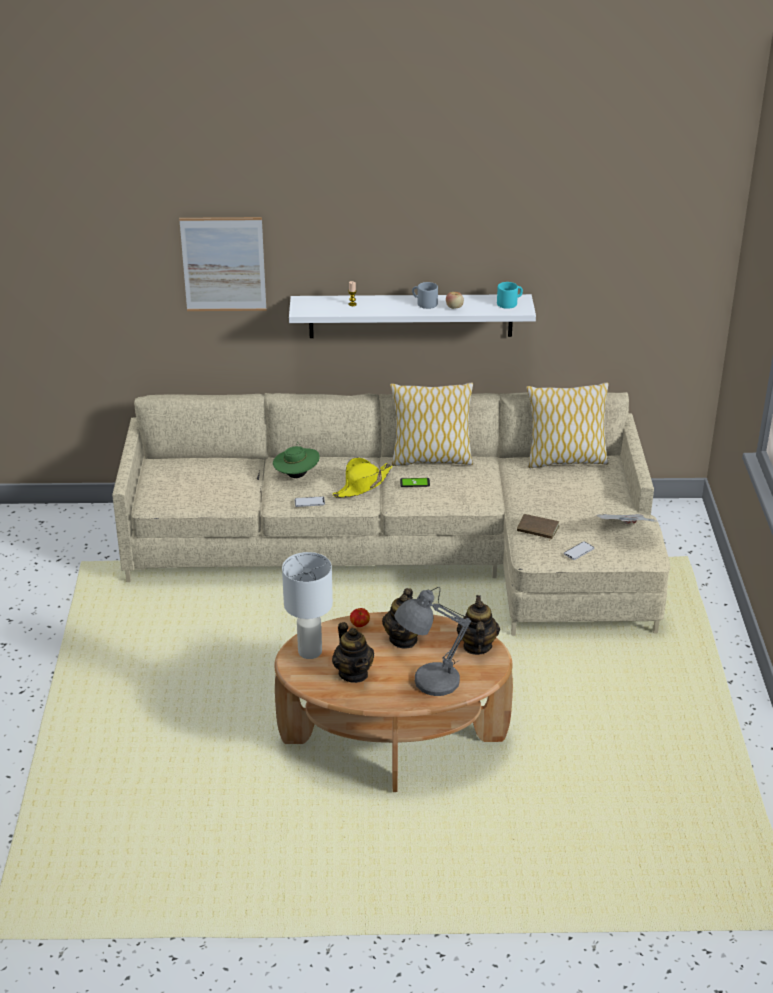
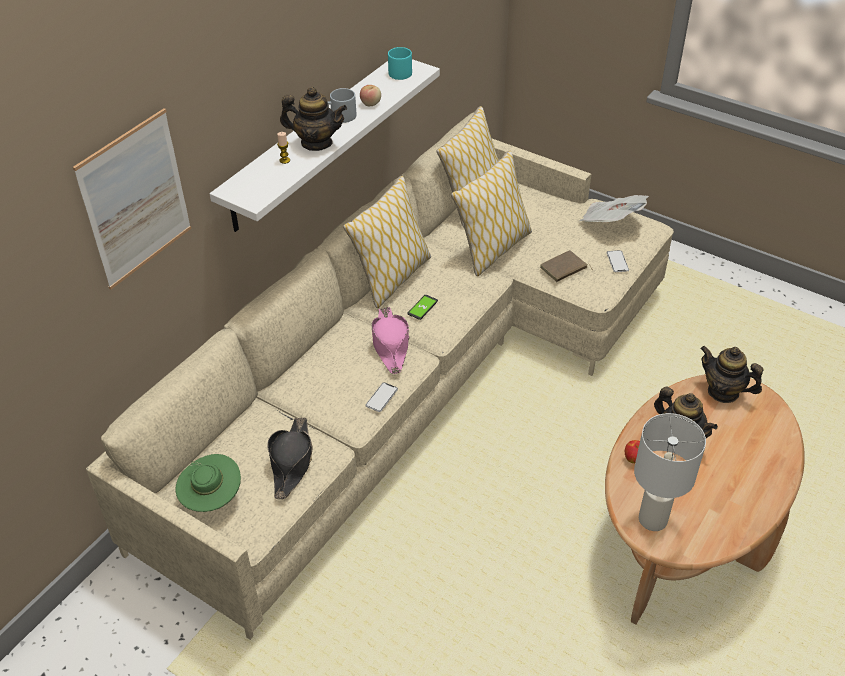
camera: 55 degrees left, 10 degrees up
green hat [273,442,320,478] -> green hat moved to [175,454,241,512]
teapot [332,622,374,683] -> teapot moved to [280,87,347,151]
yellow hat [333,458,392,497] -> pink hat [371,307,410,374]
grey table lamp [394,587,472,696] -> none
none -> black hat [267,418,312,499]
none -> pillow [451,150,532,276]

